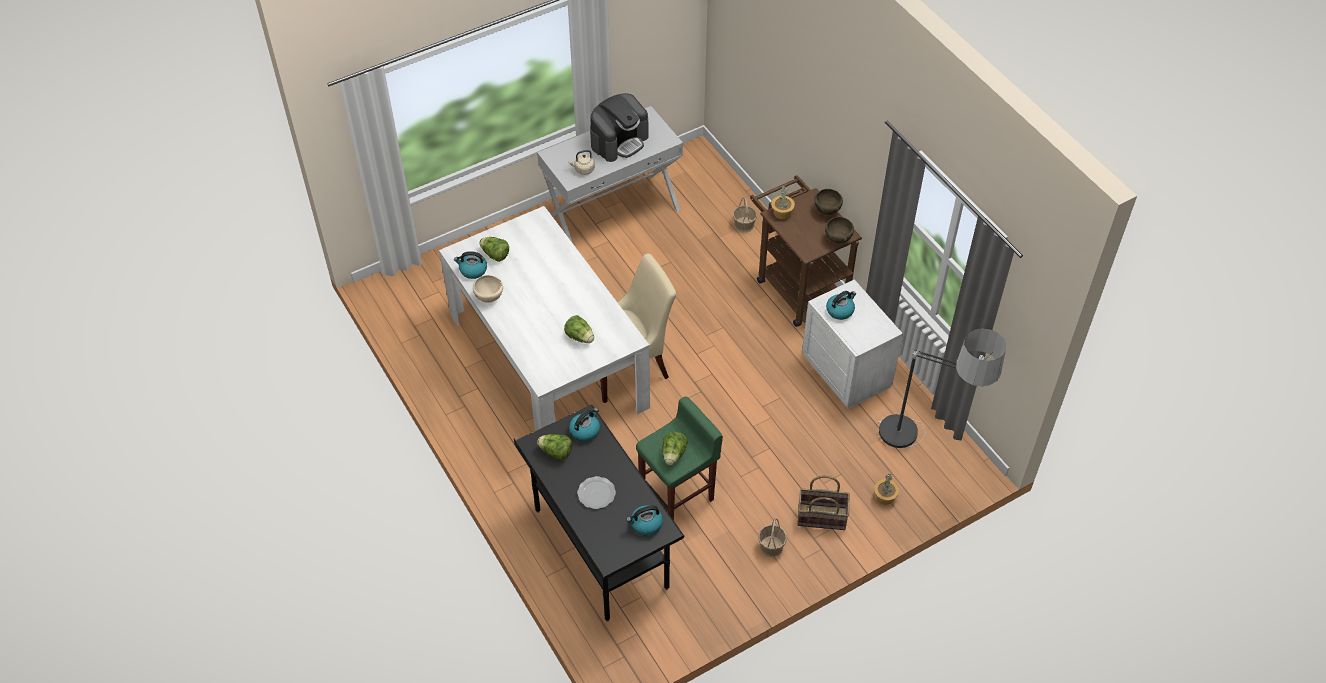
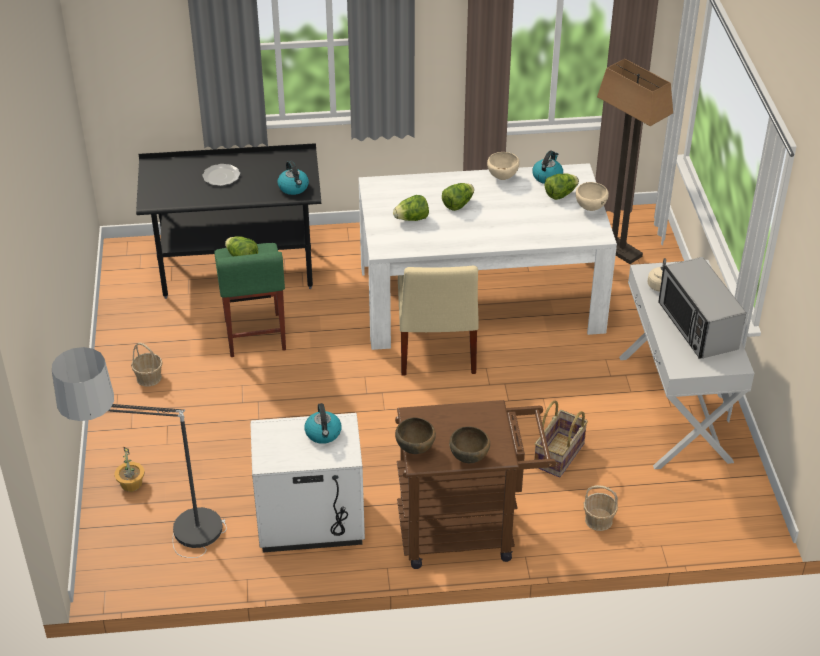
camera: 115 degrees right, 10 degrees down
lettuce [537,434,572,460] -> lettuce moved to [442,183,474,211]
coffee machine [590,93,649,162] -> microwave [658,257,746,359]
kettle [626,505,663,536] -> none
potted plant [771,186,795,219] -> none
basket [798,475,850,530] -> basket moved to [534,401,588,477]
none -> beige bowl [576,182,609,211]
none -> floor lamp [597,59,673,264]

